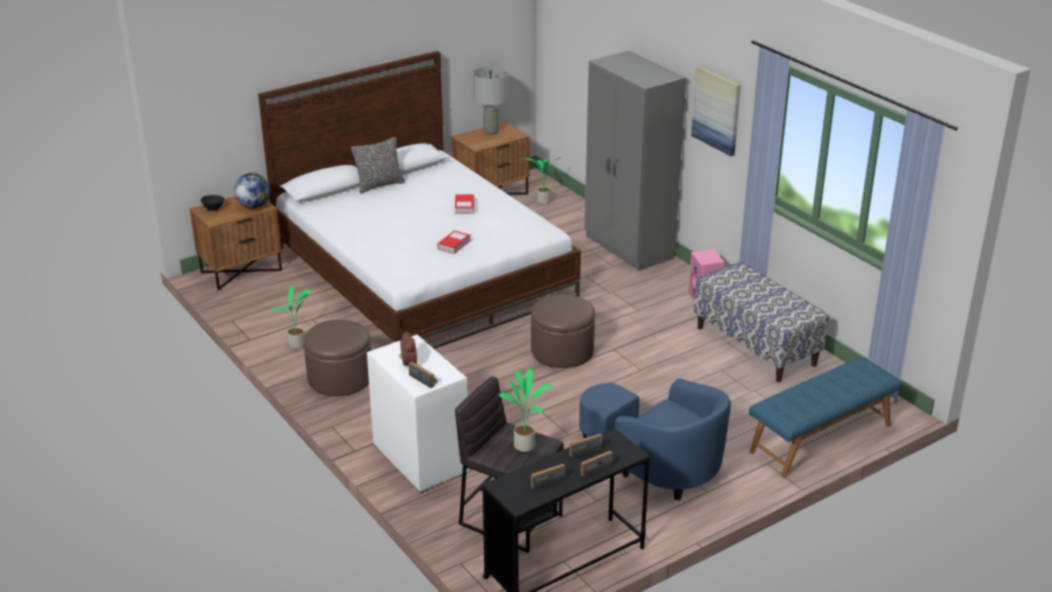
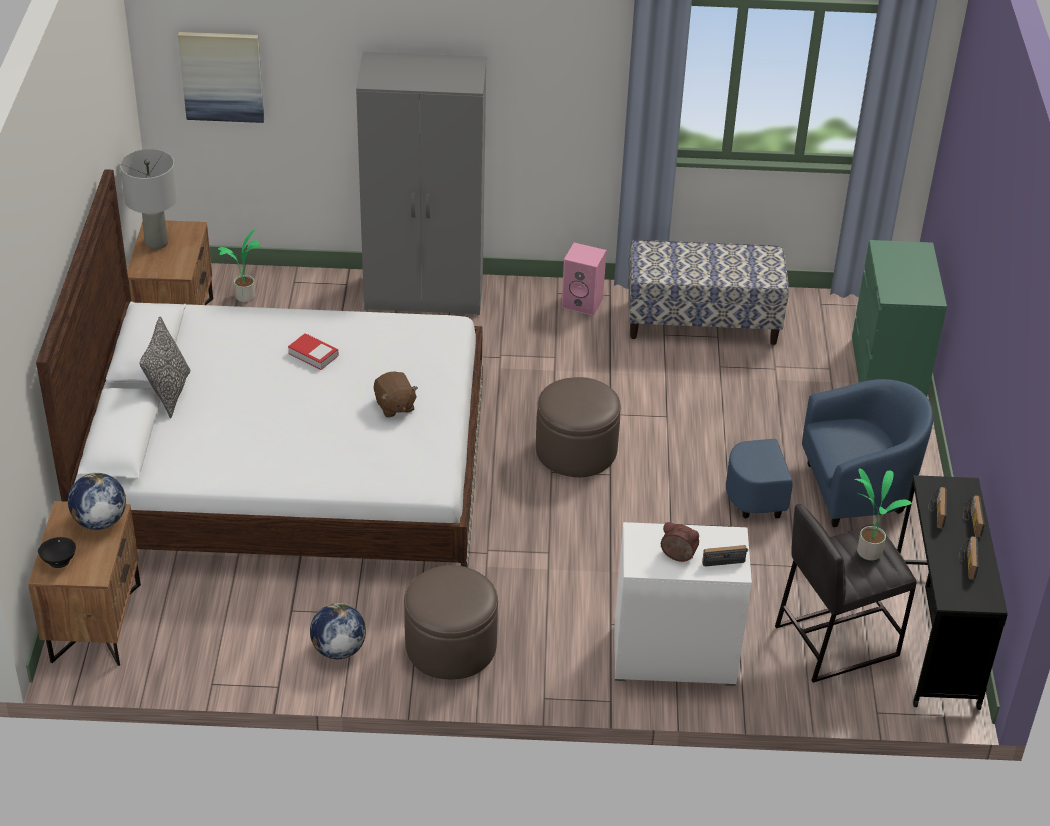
camera: 55 degrees left, 10 degrees up
potted plant [272,285,311,349] -> globe [310,603,366,659]
book [437,230,471,254] -> brown plush toy [374,371,418,418]
picture [691,66,741,156] -> picture moved to [178,32,264,123]
blue bench [749,357,903,478] -> green dresser [852,240,947,397]

